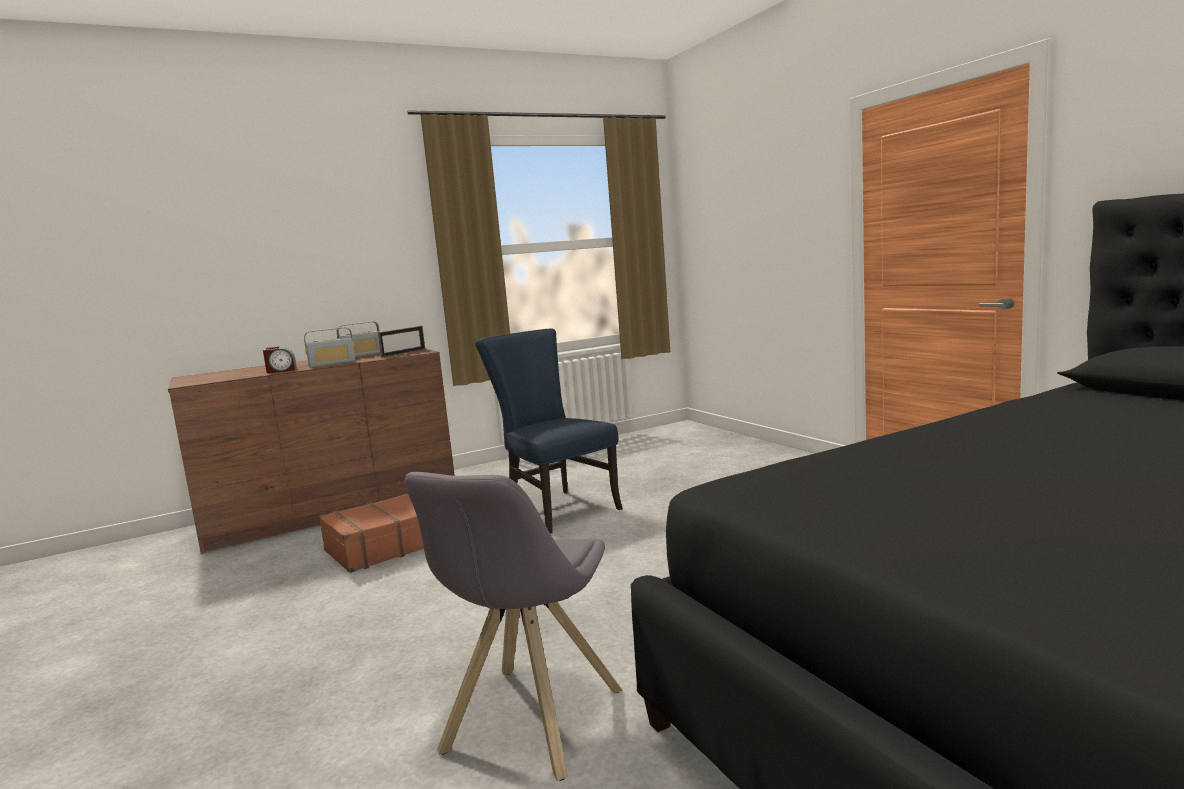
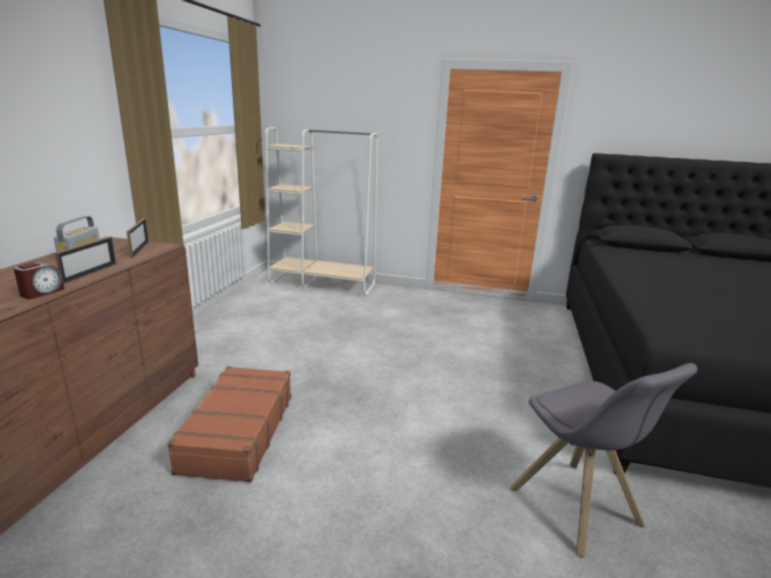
camera: 50 degrees left, 10 degrees up
radio [304,327,355,367] -> picture frame [55,236,117,284]
blue chair [475,329,623,534] -> none
none -> beige clothes rack [265,127,378,295]

